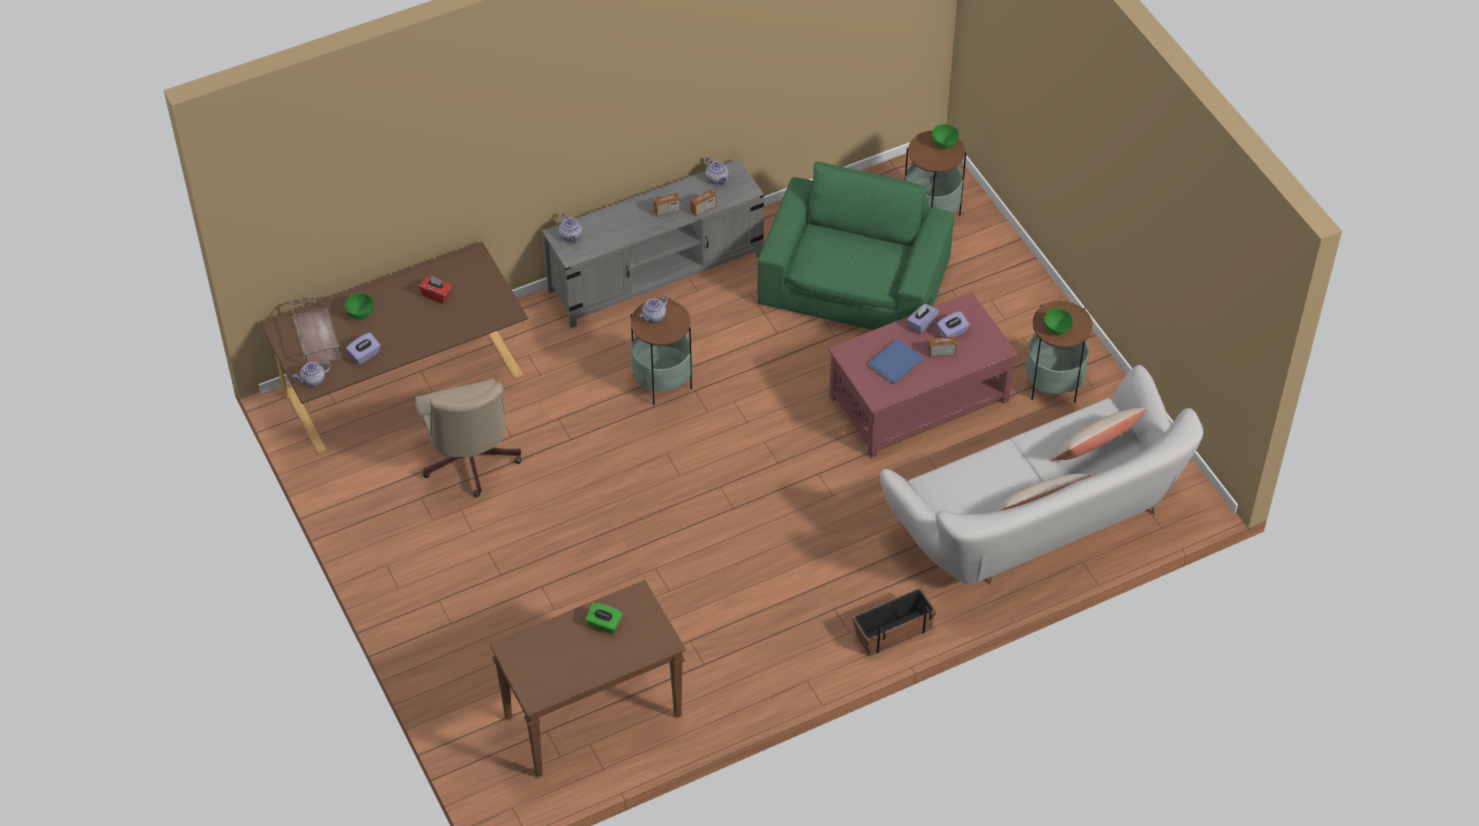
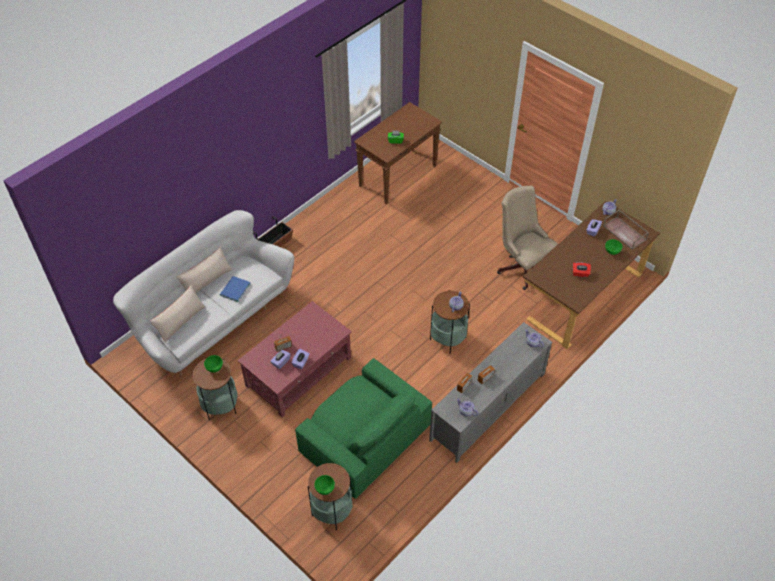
camera: 160 degrees right, 0 degrees up
green armchair [757,162,954,330] -> green armchair turned 45 degrees counterclockwise [295,358,432,499]
blue book [868,339,923,384] -> blue book moved to [220,276,250,302]

